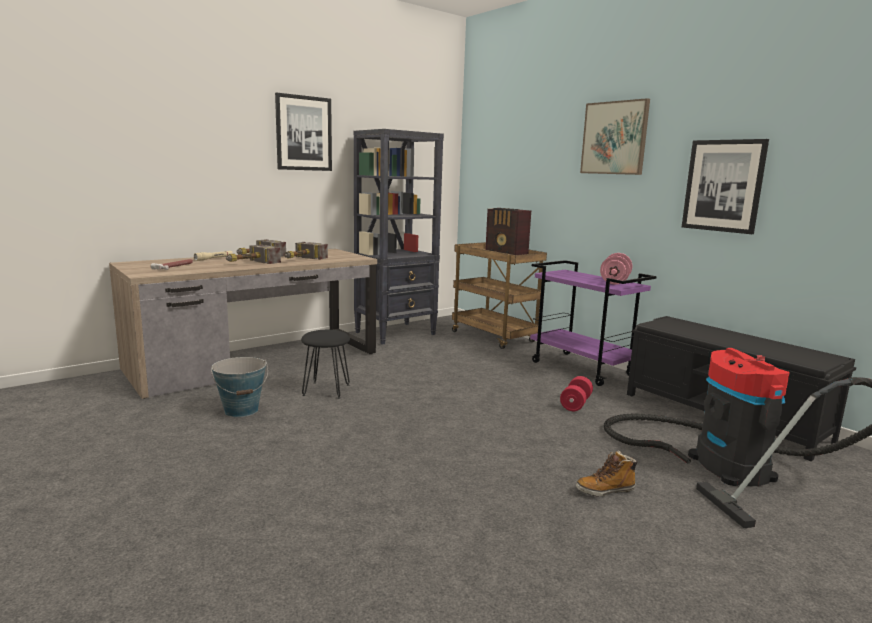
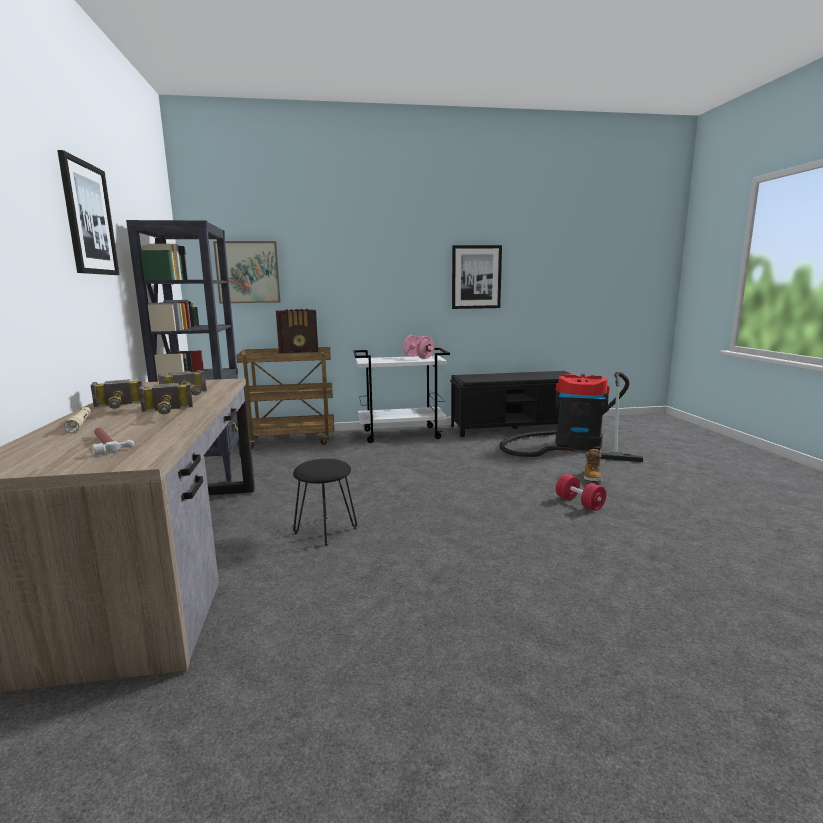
camera: 60 degrees left, 0 degrees up
bucket [211,357,268,417] -> none
purple cart [530,260,657,386] -> white cart [353,348,450,443]
red dumbbell [560,376,593,411] -> red dumbbell moved to [556,474,606,511]
picture [580,98,650,175] -> picture moved to [213,241,281,303]

